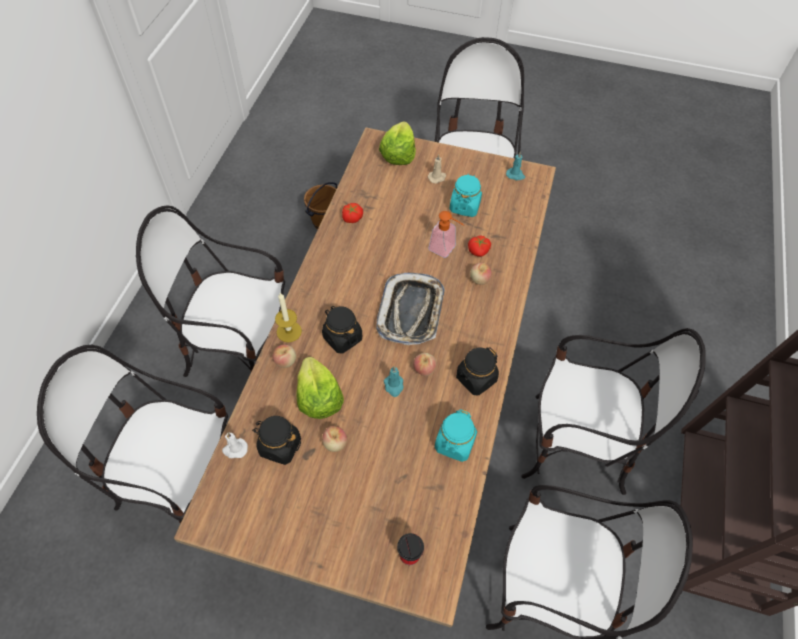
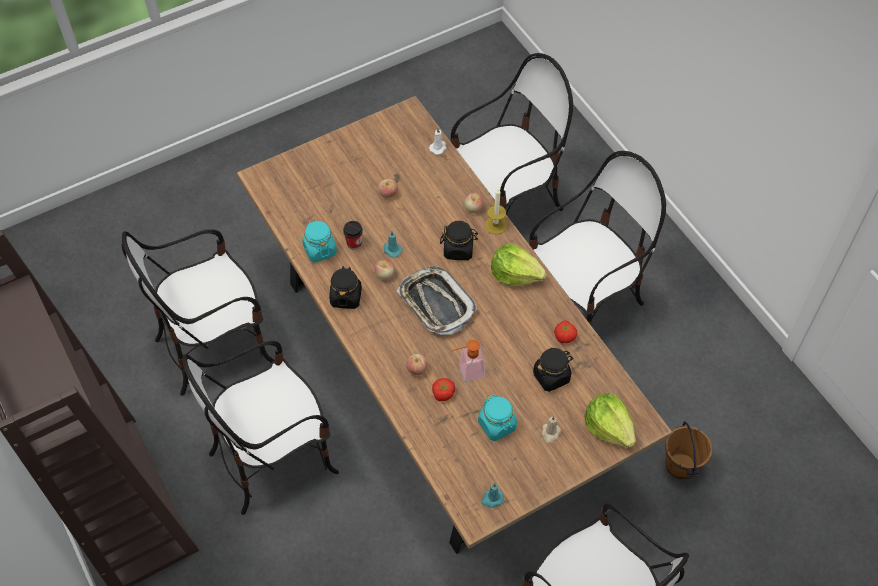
camera: 135 degrees right, 0 degrees up
black jar [252,416,301,465] -> black jar moved to [533,348,573,392]
lettuce [296,357,344,419] -> lettuce moved to [491,243,547,286]
cup [397,533,424,565] -> cup moved to [343,221,363,250]

